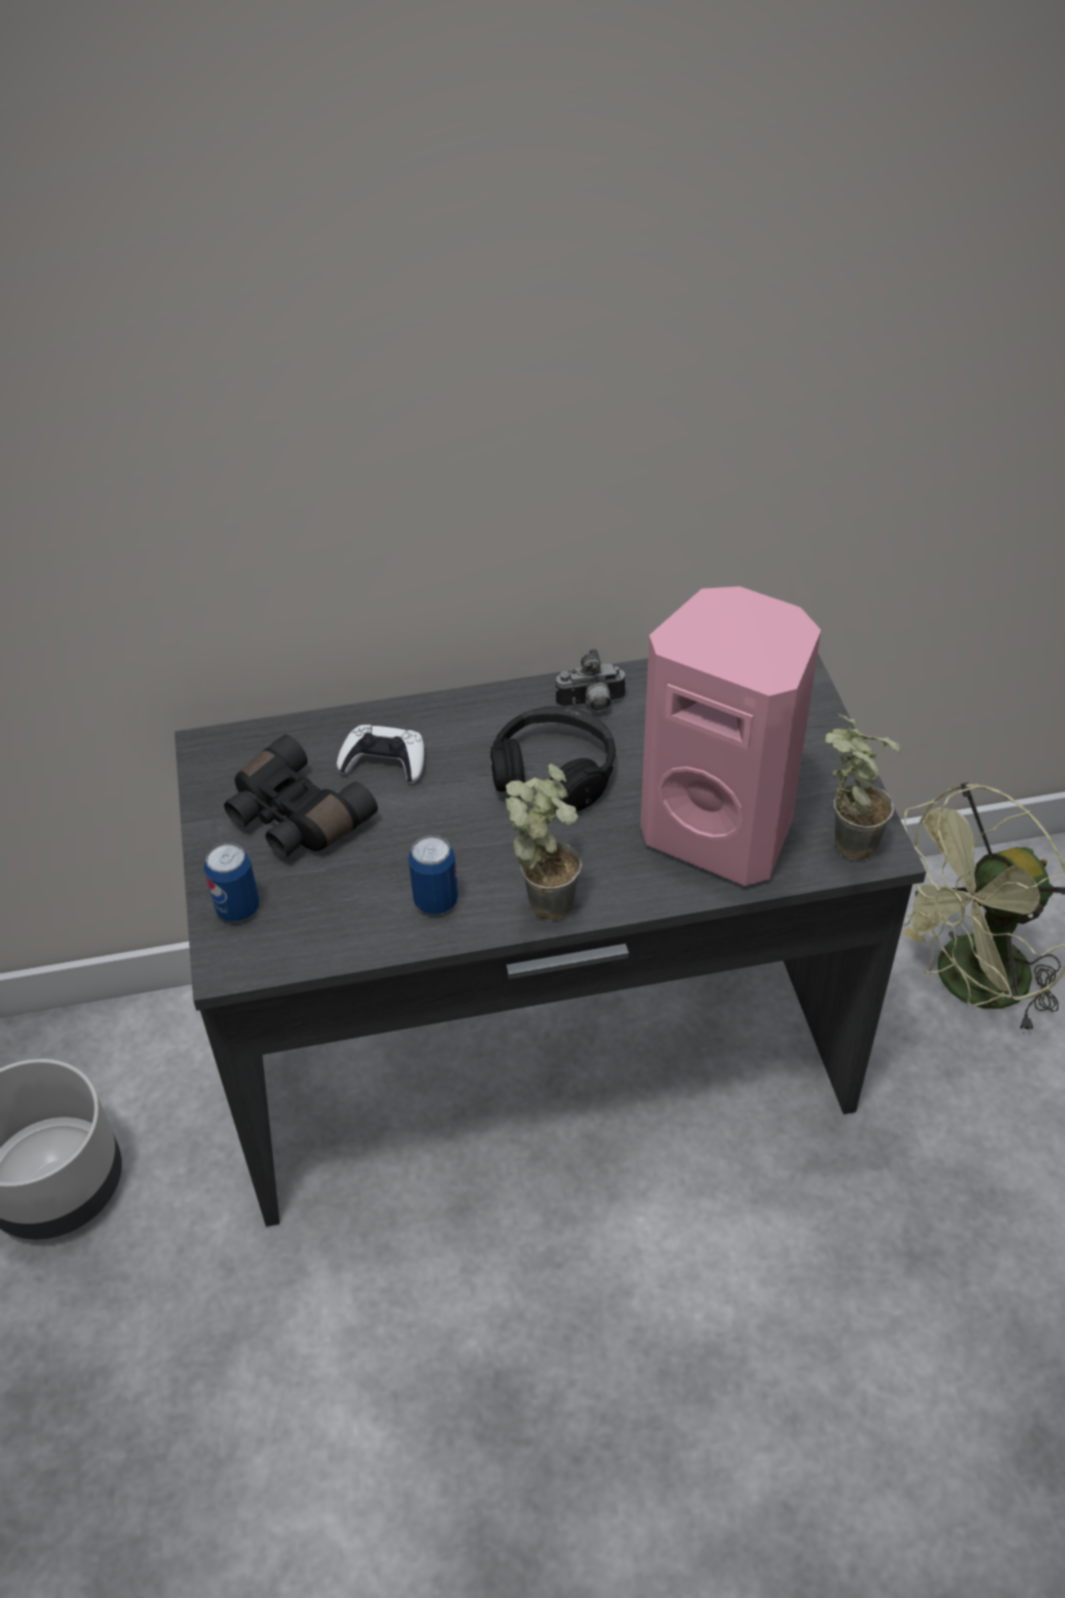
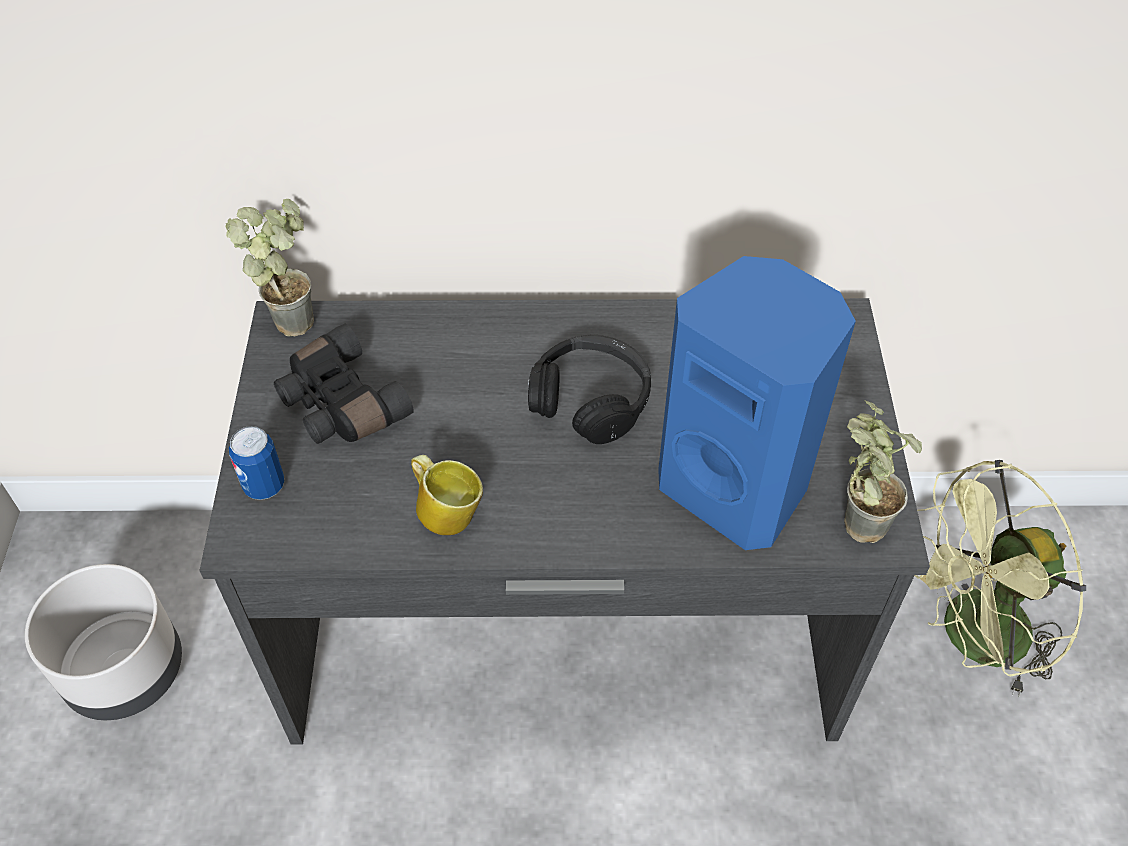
camera: 10 degrees right, 5 degrees up
white game controller [337,725,424,783] -> none
can [408,835,458,915] -> mug [411,455,483,535]
potted plant [506,764,582,921] -> potted plant moved to [225,199,314,336]
camera [556,649,627,712] -> none
pink speaker [640,586,821,886] -> blue speaker [658,256,856,550]

